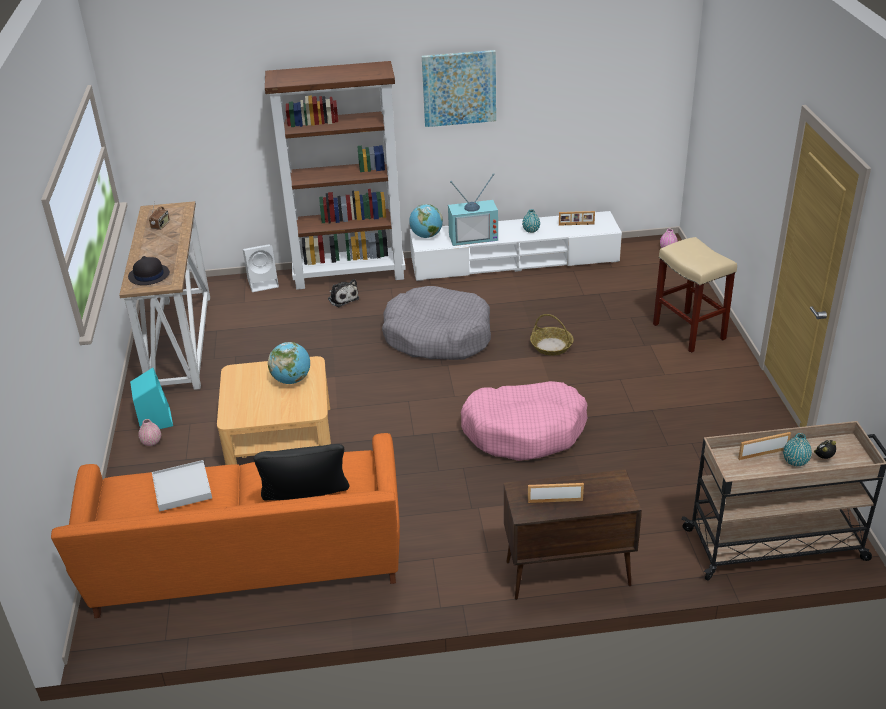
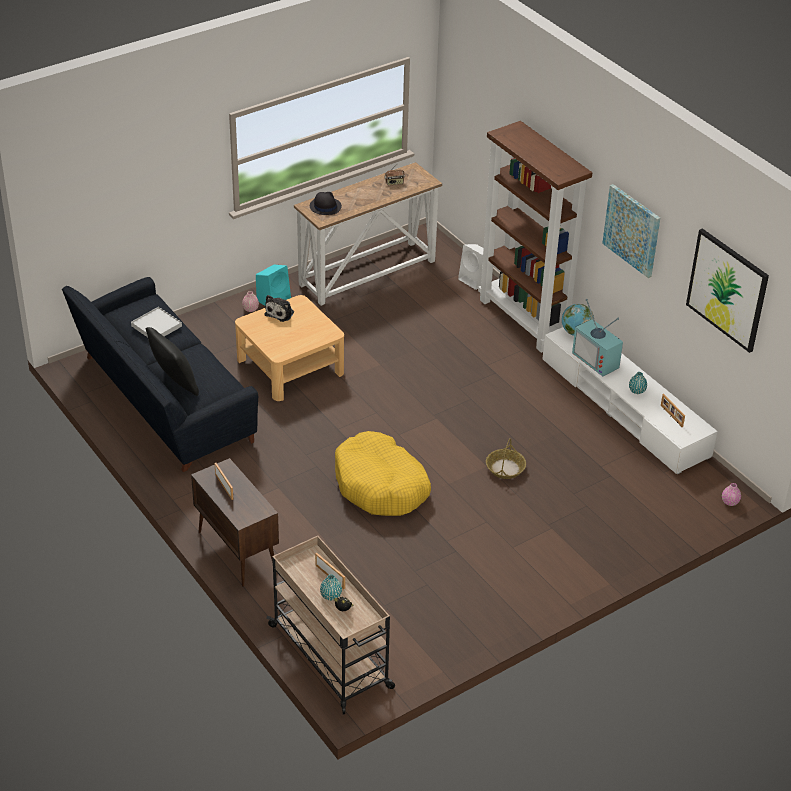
camera: 60 degrees right, 5 degrees up
orange sofa [51,433,400,618] -> black sofa [62,277,258,472]
globe [268,342,310,384] -> none
plush toy [328,279,359,307] -> plush toy moved to [264,295,294,322]
grey dog bed [382,286,491,360] -> none
pink dog bed [461,381,587,461] -> yellow dog bed [335,431,431,516]
beige stool [653,237,737,353] -> none
none -> picture [686,228,769,353]

